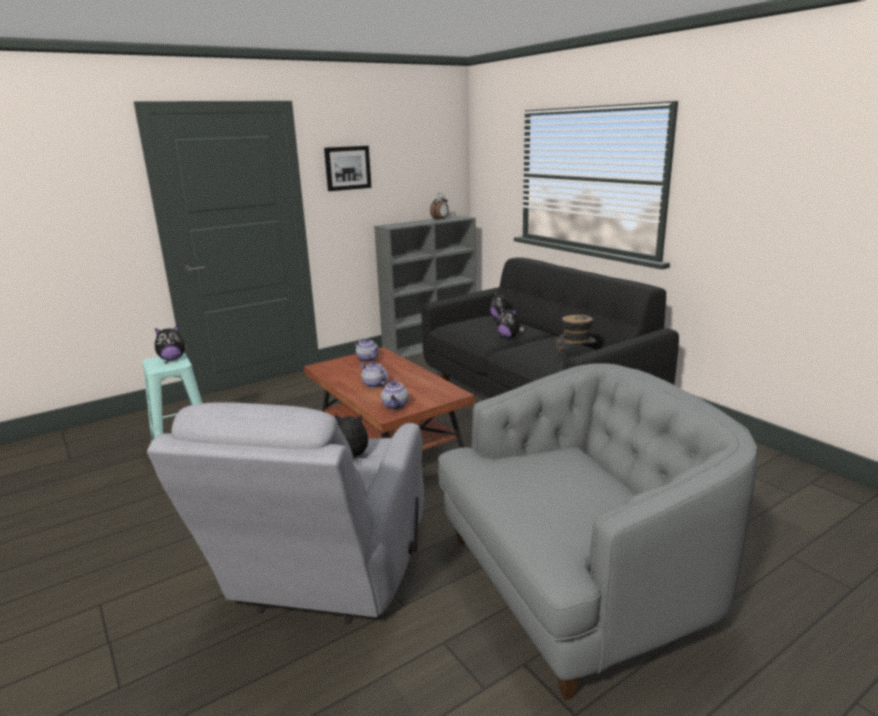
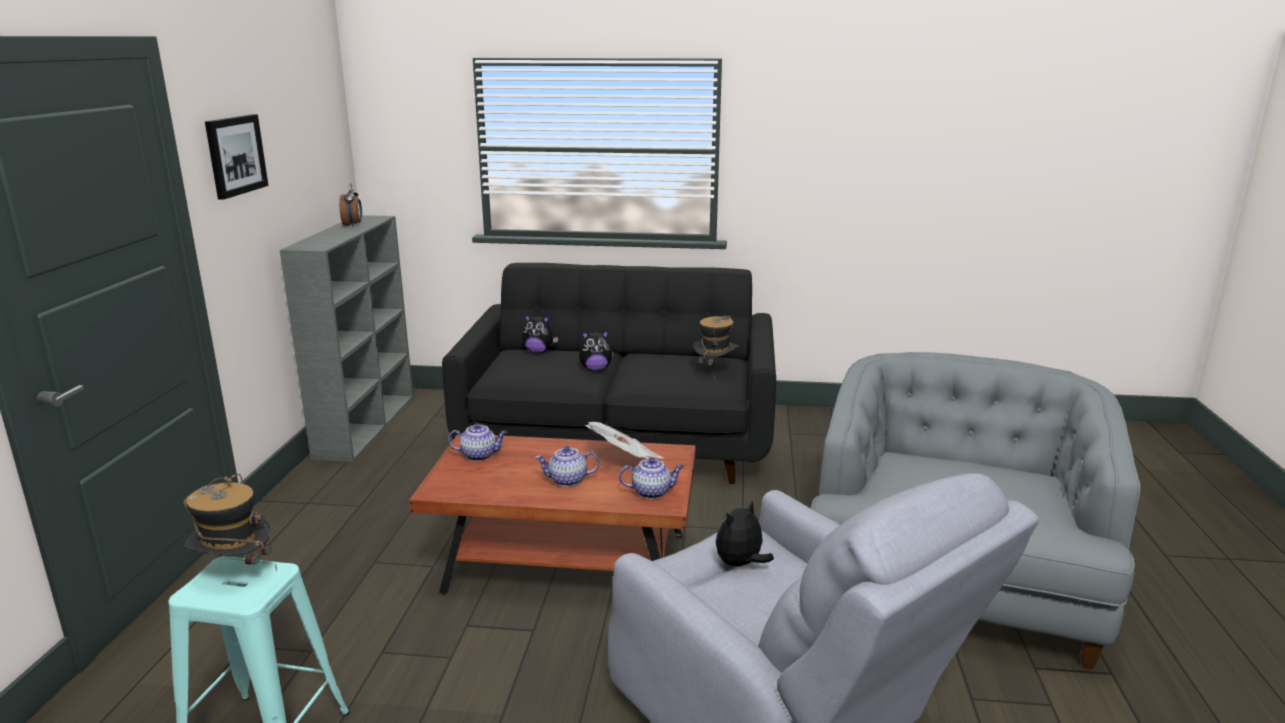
camera: 50 degrees left, 0 degrees up
plush toy [155,326,187,361] -> hat [183,474,277,571]
teapot [381,379,409,410] -> teapot turned 45 degrees counterclockwise [619,458,684,499]
none -> newspaper [585,422,664,459]

